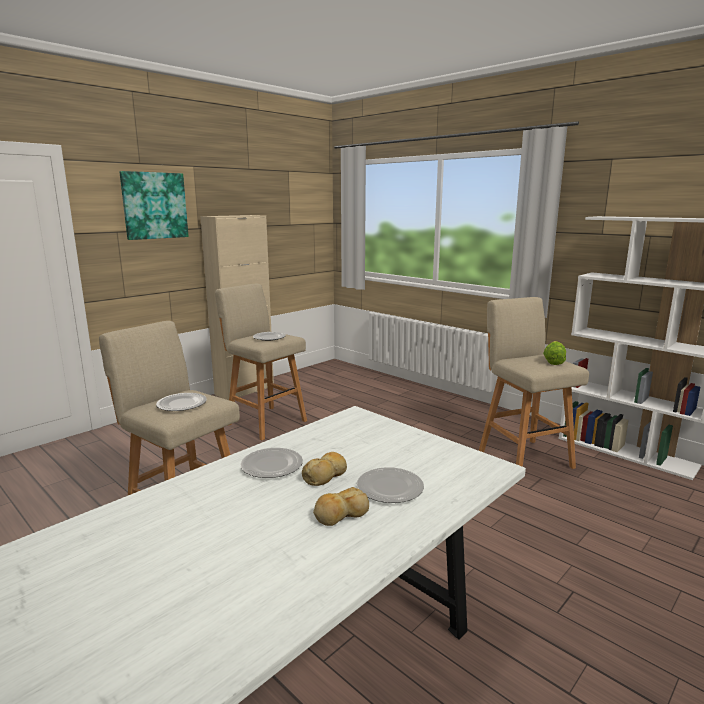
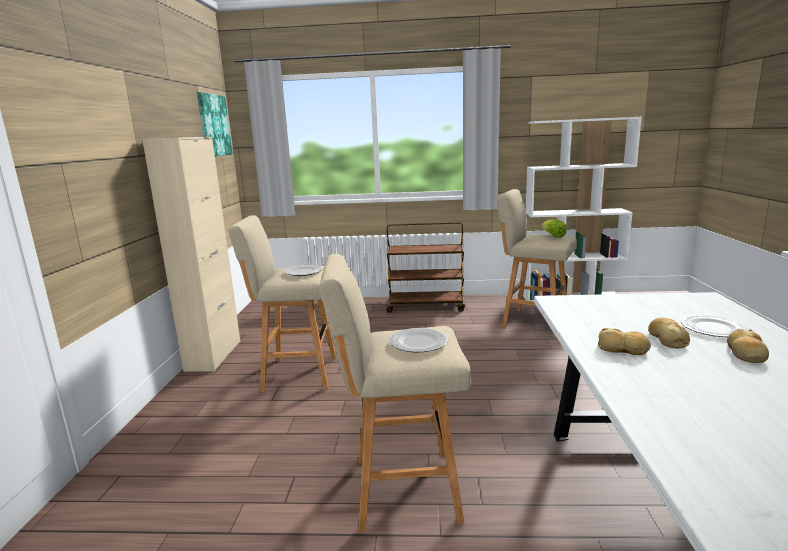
camera: 40 degrees left, 0 degrees up
picture [119,171,189,240] -> picture moved to [197,92,233,156]
plate [241,448,303,478] -> bread [598,328,651,355]
none -> brown cart [387,222,465,313]

